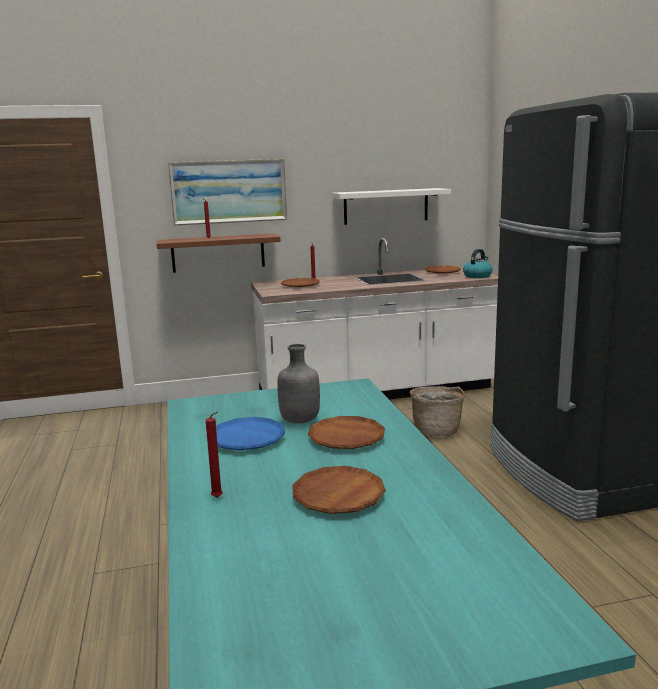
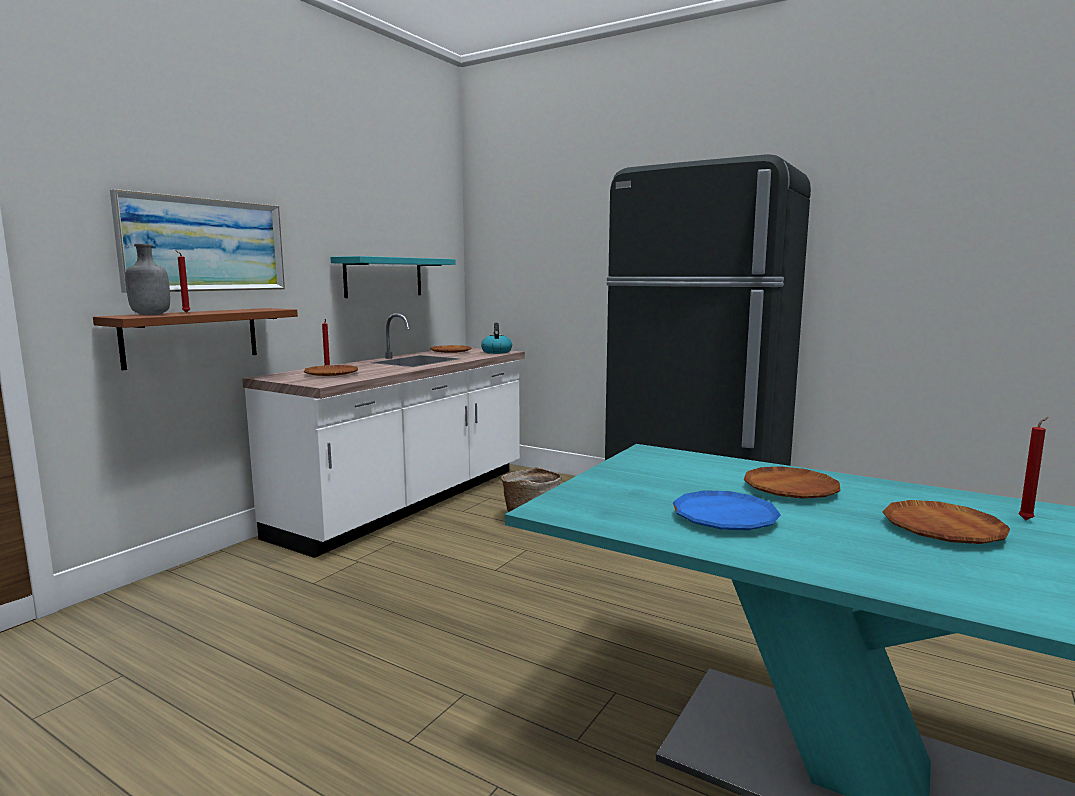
camera: 45 degrees left, 5 degrees down
red candle [206,411,223,498] -> red candle moved to [1019,417,1049,520]
grey bottle [277,344,320,424] -> grey bottle moved to [125,244,170,315]
white shelf [332,188,451,225] -> turquoise shelf [330,256,456,298]

